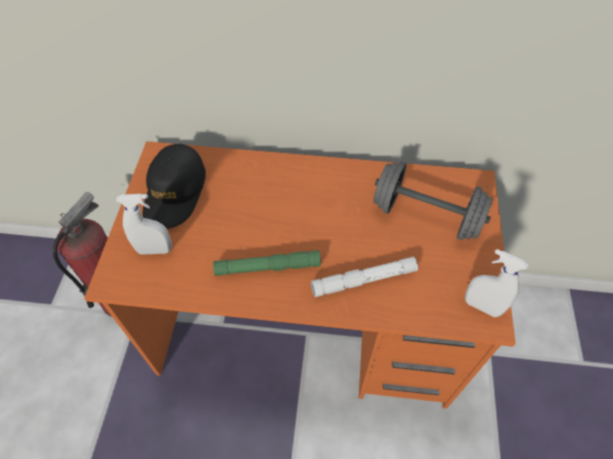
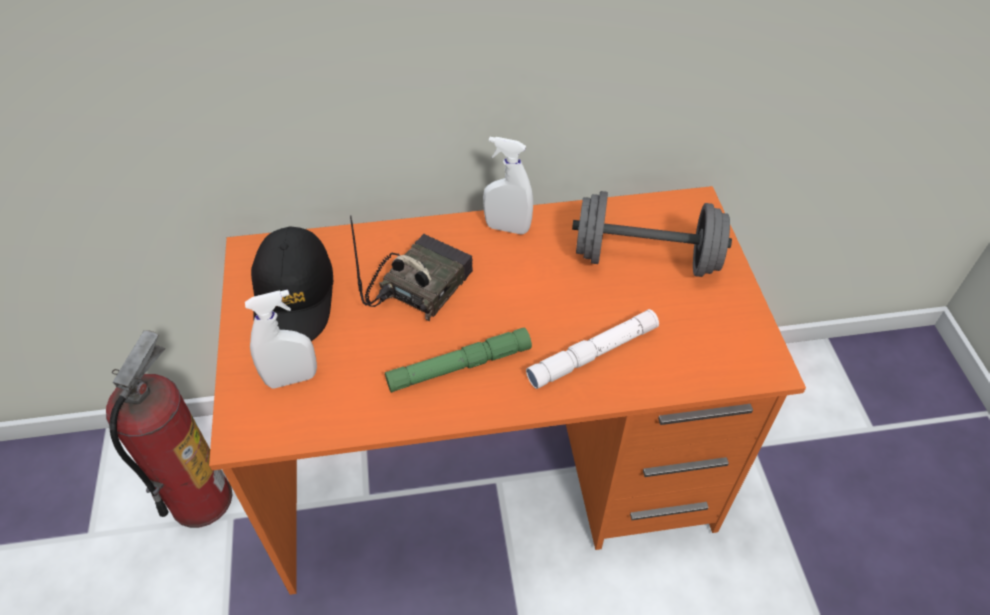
camera: 15 degrees left, 5 degrees down
white spray bottle [465,249,528,317] -> white spray bottle moved to [483,137,533,235]
none -> radio [350,215,473,321]

